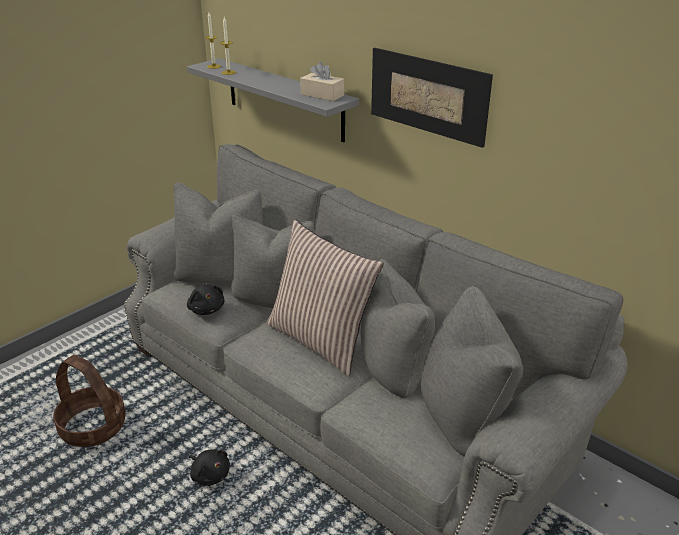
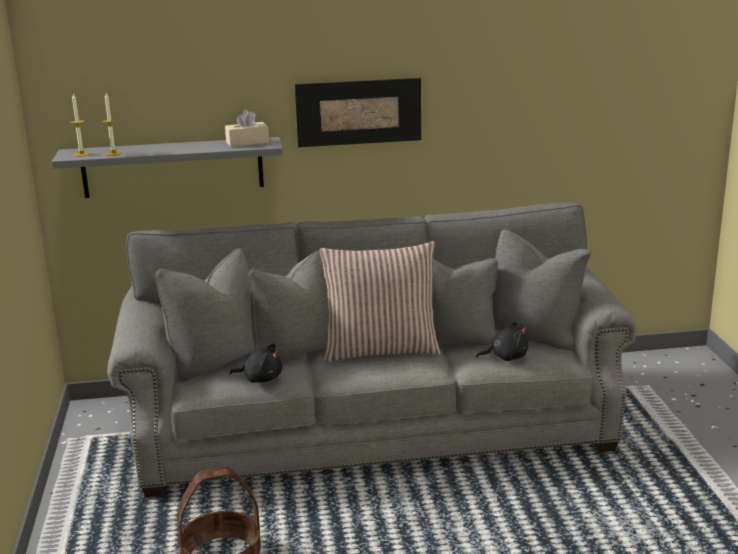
camera: 50 degrees left, 10 degrees down
black plush toy [189,450,230,486] -> black plush toy moved to [476,322,528,361]

